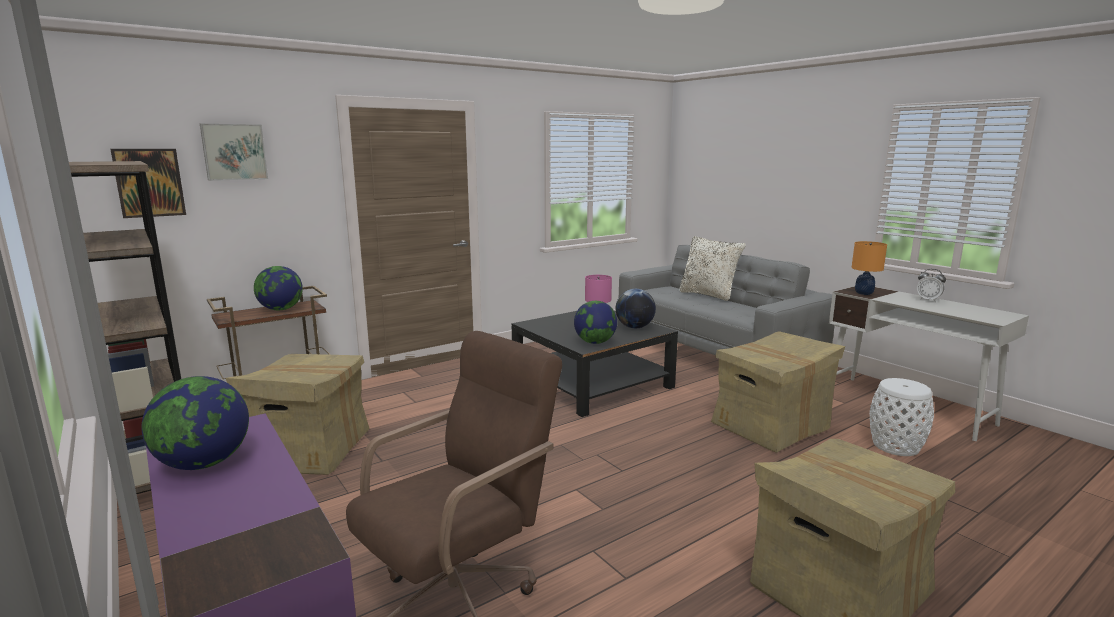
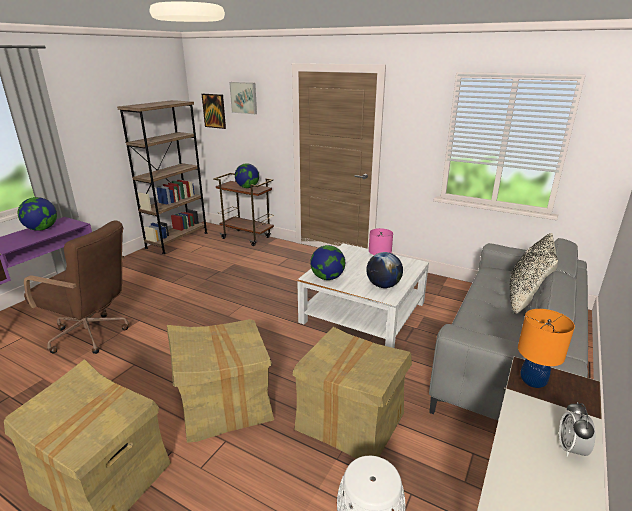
camera: 65 degrees right, 10 degrees up
cardboard box [226,354,370,475] -> cardboard box moved to [167,319,274,443]
black coffee table [512,311,678,417] -> white coffee table [297,243,429,348]

